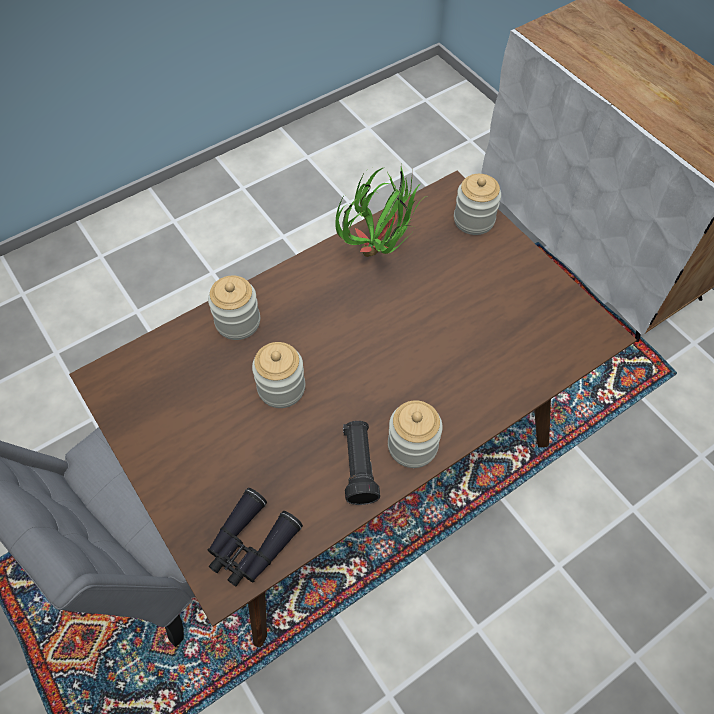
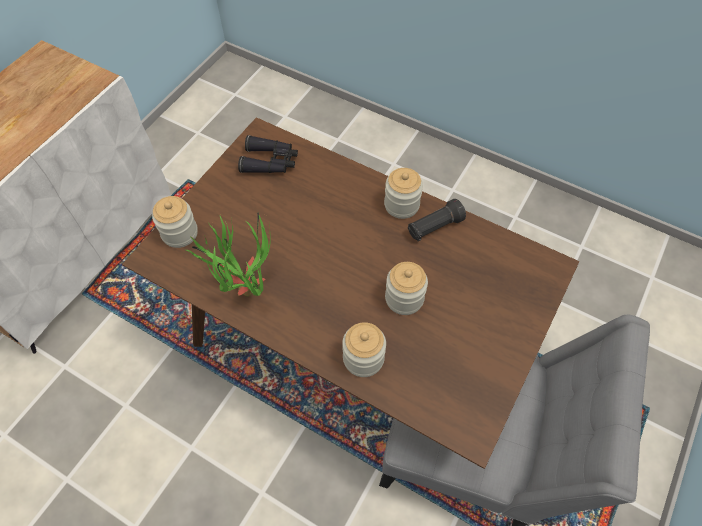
camera: 115 degrees left, 0 degrees up
black binoculars [208,488,303,586] -> black binoculars moved to [238,135,298,173]

